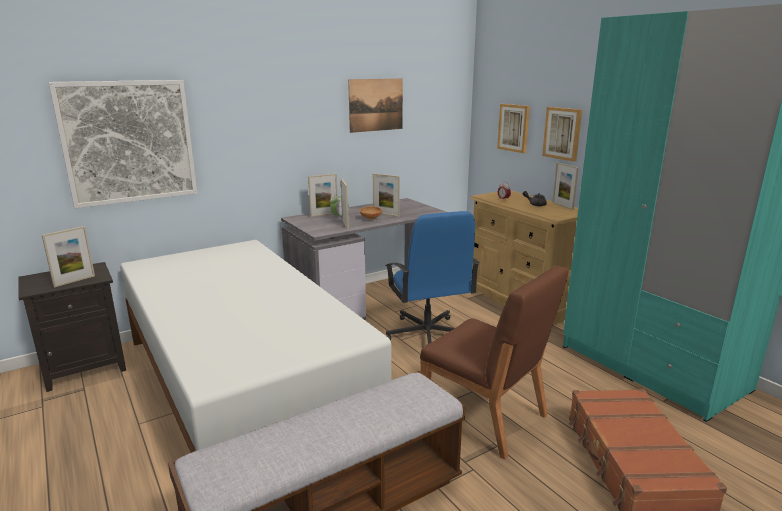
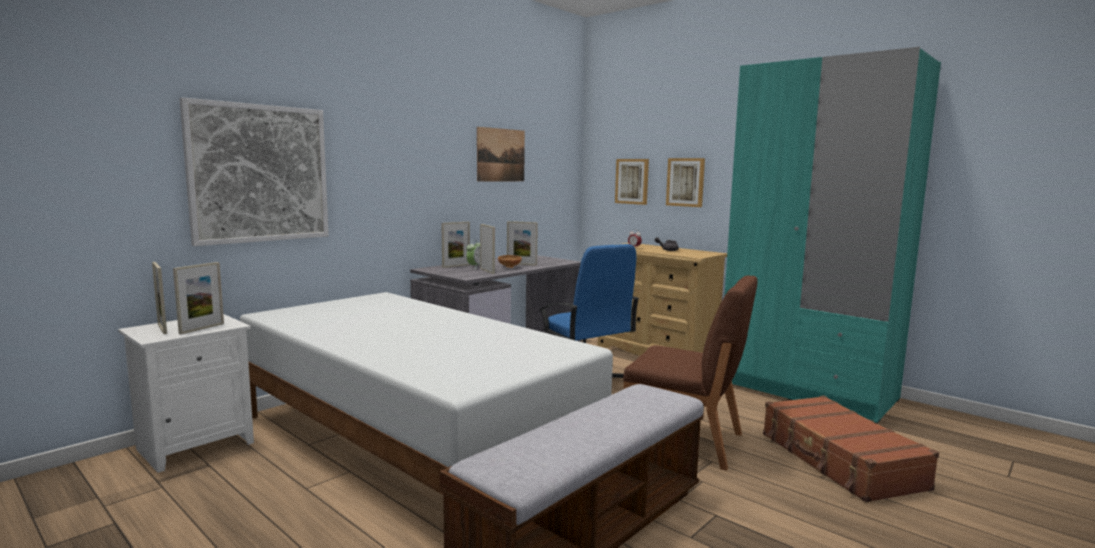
camera: 15 degrees left, 10 degrees down
black nightstand [19,262,126,392] -> white nightstand [118,314,254,473]
picture frame [552,162,579,210] -> picture frame moved to [152,262,167,334]

